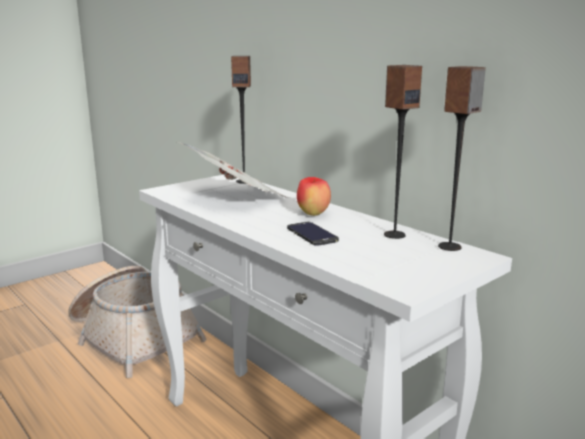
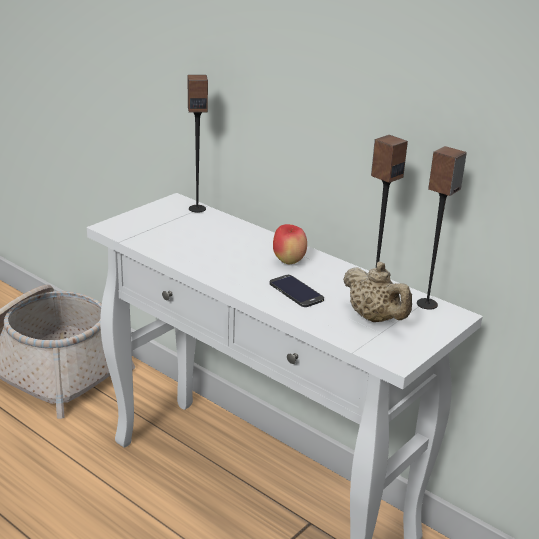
camera: 10 degrees left, 10 degrees up
newspaper [178,142,290,198] -> none
none -> beige teapot [343,262,412,322]

